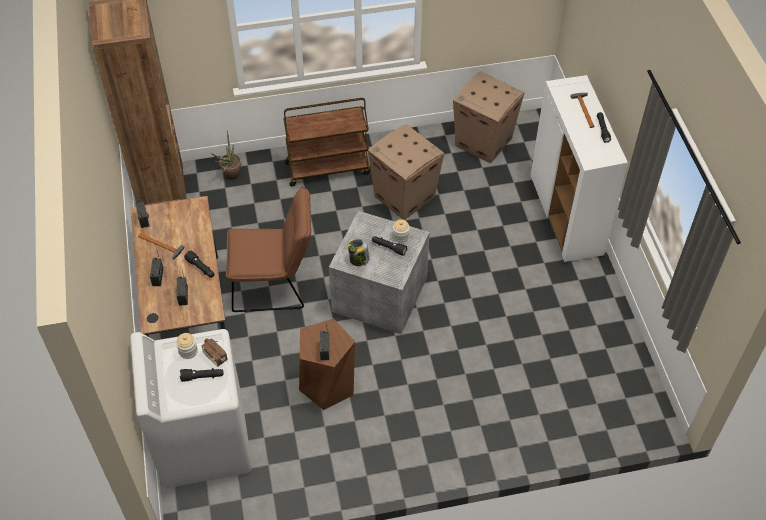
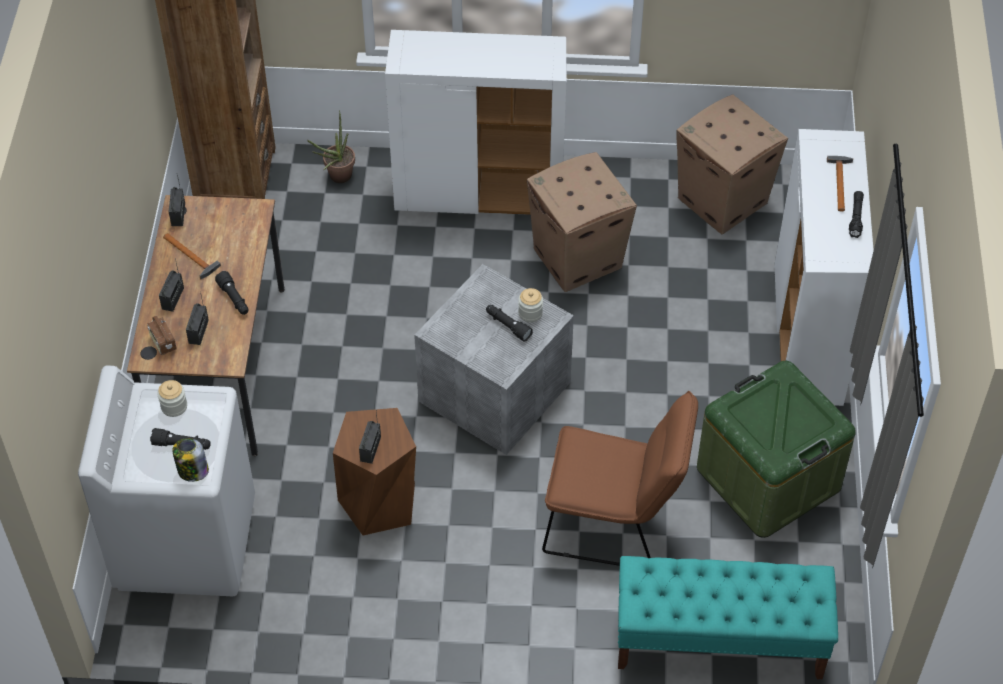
camera: 15 degrees right, 0 degrees up
radio [202,338,228,367] -> radio moved to [147,316,177,355]
brown chair [226,186,311,312] -> brown chair moved to [542,391,698,566]
brown cart [283,98,370,187] -> white cabinet [385,30,567,215]
jar [348,239,369,266] -> jar moved to [172,438,209,482]
none -> turquoise bench [618,556,838,679]
none -> green storage box [697,361,856,538]

